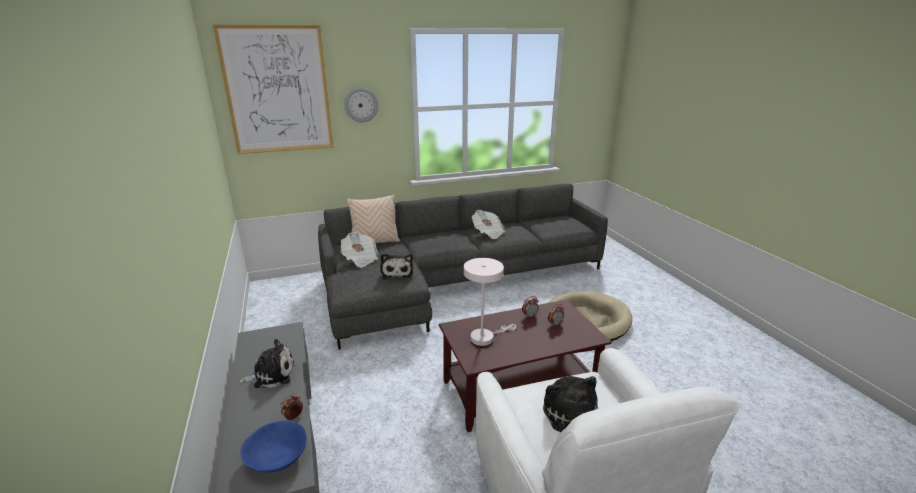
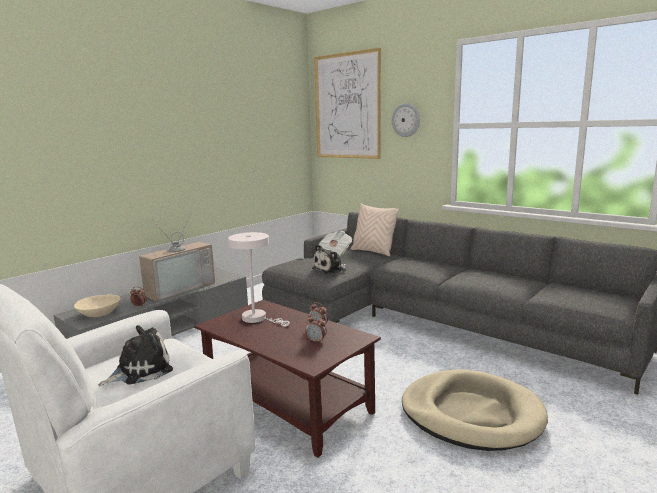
camera: 60 degrees right, 10 degrees down
plush toy [238,339,294,388] -> television [139,212,215,301]
blue bowl [240,421,307,473] -> beige bowl [74,295,121,317]
newspaper [472,210,505,239] -> none

